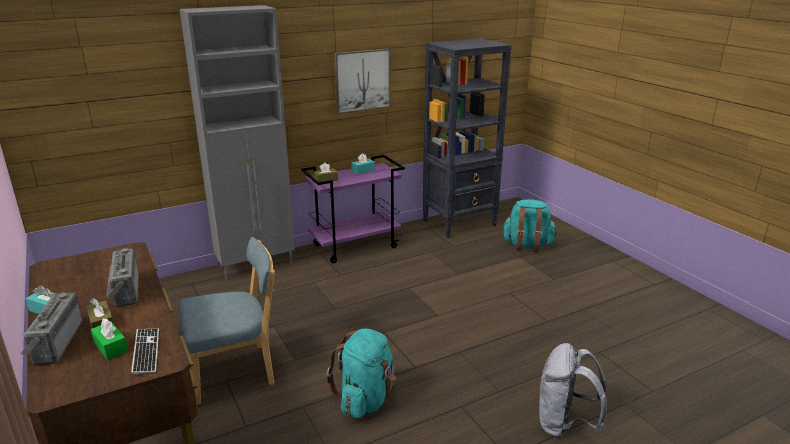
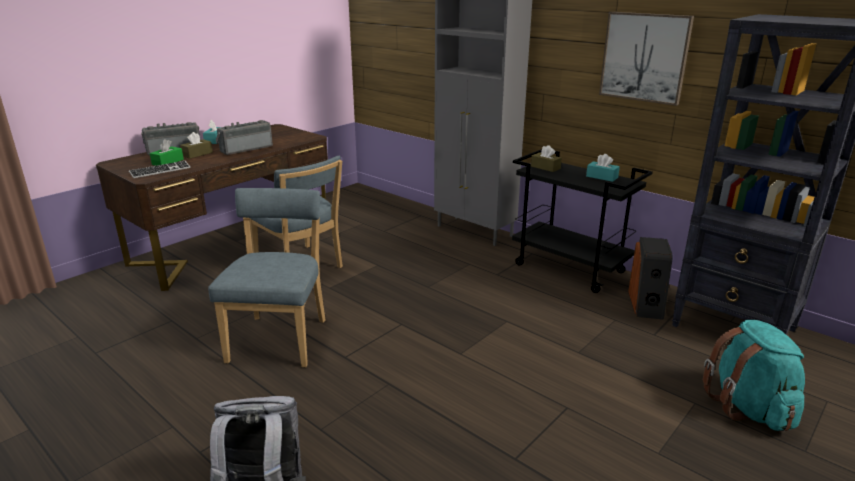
camera: 70 degrees right, 0 degrees up
purple cart [301,155,405,263] -> black cart [512,149,653,293]
turquoise backpack [327,329,396,418] -> blue chair [208,188,326,367]
none -> speaker [628,237,672,320]

